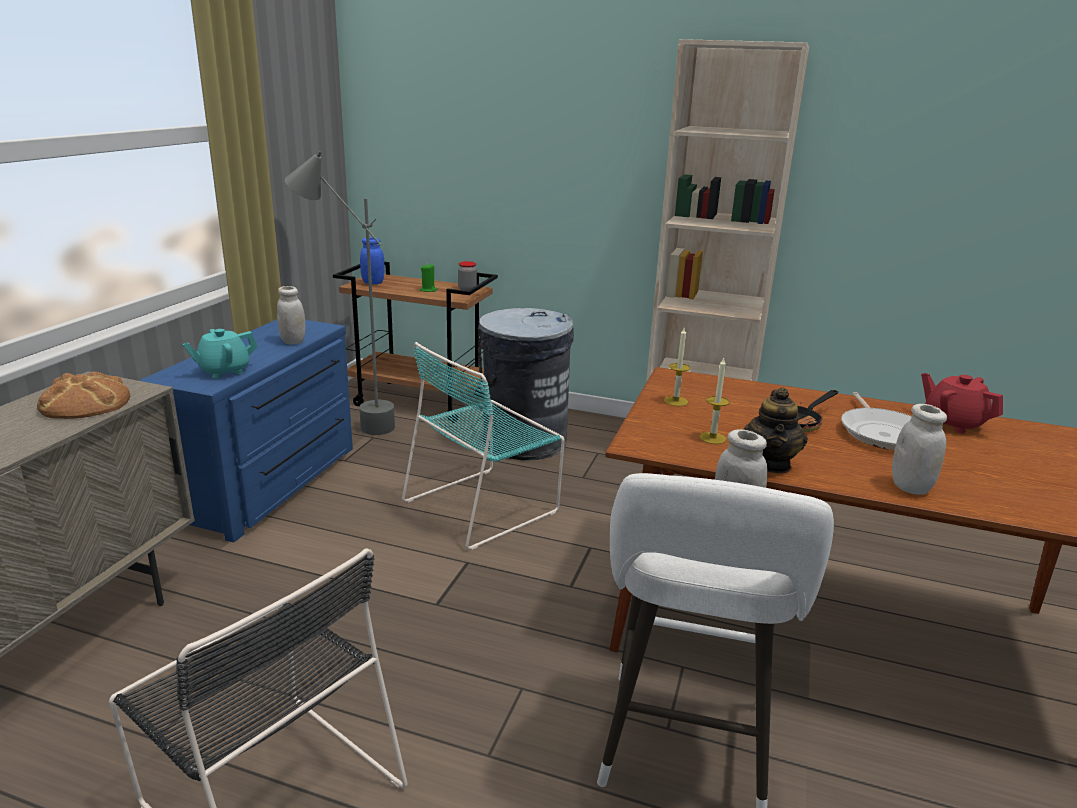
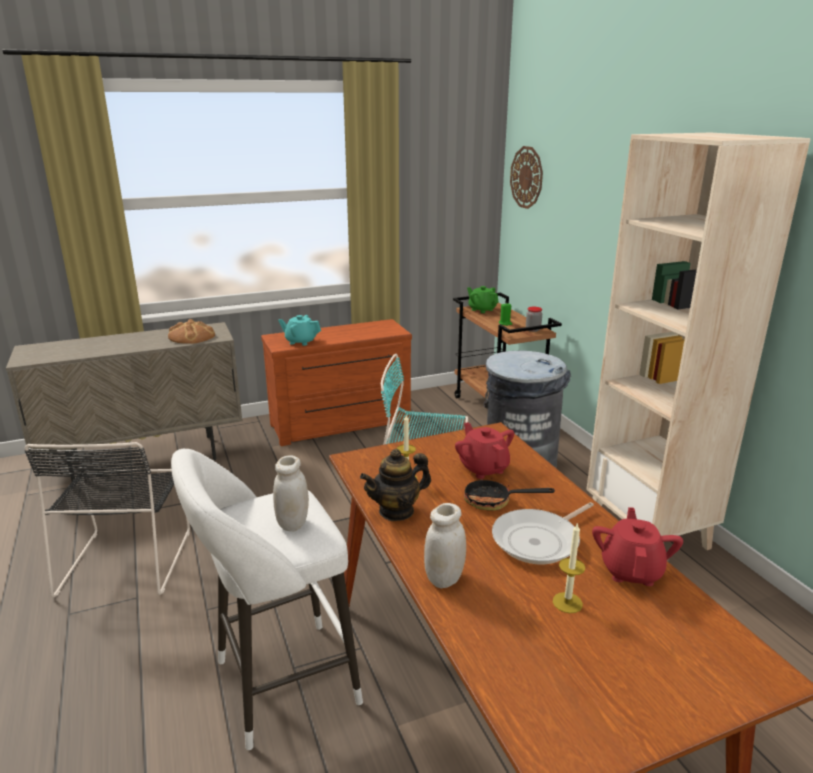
camera: 50 degrees right, 0 degrees up
blue dresser [139,319,353,542] -> brown dresser [261,319,412,446]
white jar [277,286,306,345] -> none
grey floor lamp [285,151,395,435] -> none
blue jar [360,238,385,284] -> green teapot [467,286,499,313]
candle [664,328,690,406] -> candle moved to [553,522,585,613]
none -> red teapot [455,422,514,479]
none -> wall clock [510,146,543,209]

